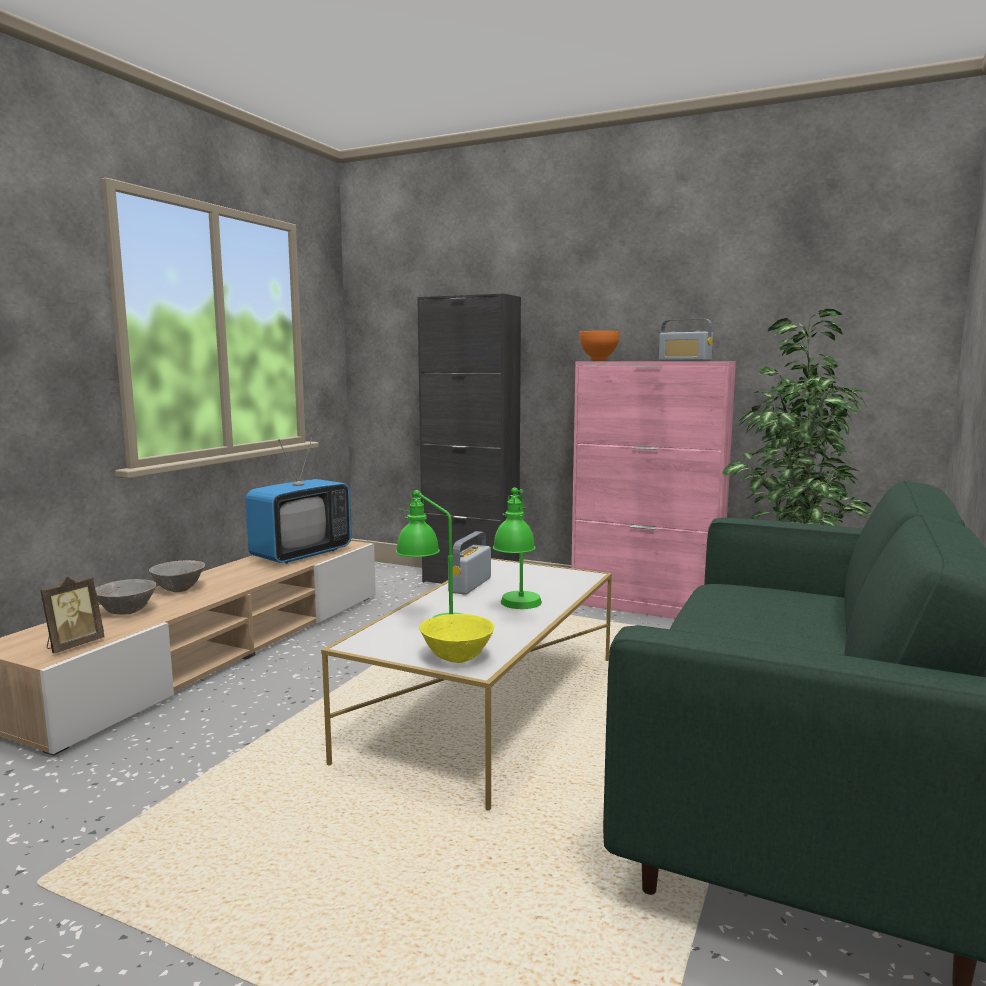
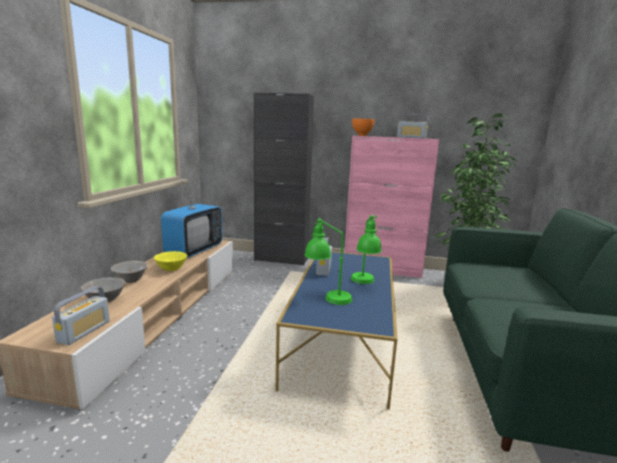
camera: 15 degrees left, 5 degrees up
picture frame [40,577,105,653] -> radio [52,286,110,345]
white coffee table [321,558,612,811] -> blue coffee table [276,252,398,410]
yellow bowl [420,614,494,663] -> yellow bowl moved to [154,251,187,271]

